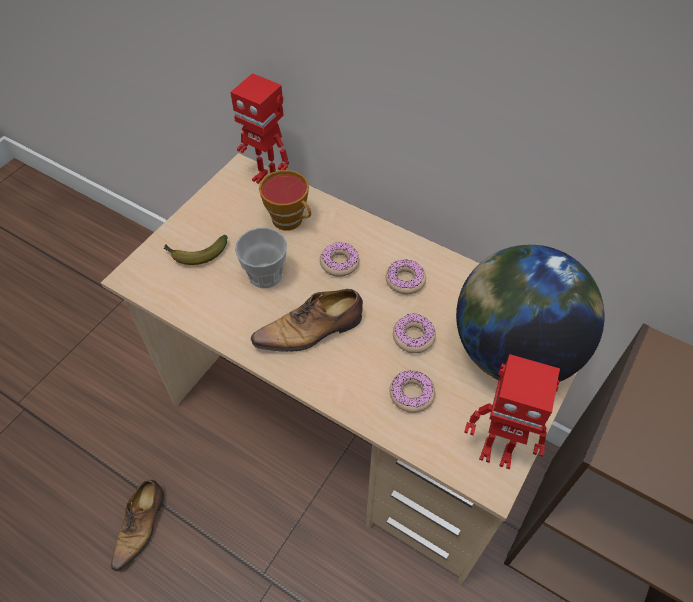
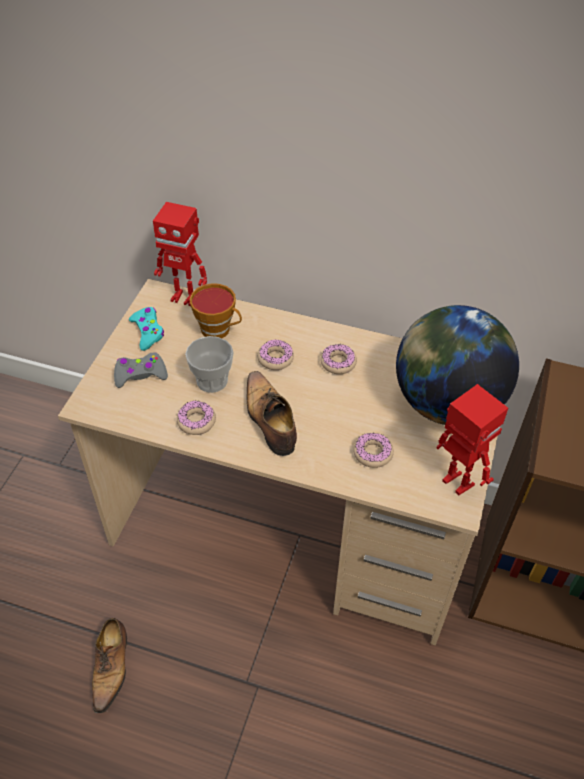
camera: 15 degrees left, 5 degrees down
banana [163,235,228,265] -> grey game controller [114,353,168,388]
shoe [250,289,363,352] -> shoe turned 105 degrees clockwise [246,371,297,456]
donut [393,313,436,353] -> donut moved to [177,400,216,435]
toy robot [464,354,560,469] -> toy robot turned 135 degrees counterclockwise [437,384,508,495]
none -> turquoise game controller [129,307,164,351]

